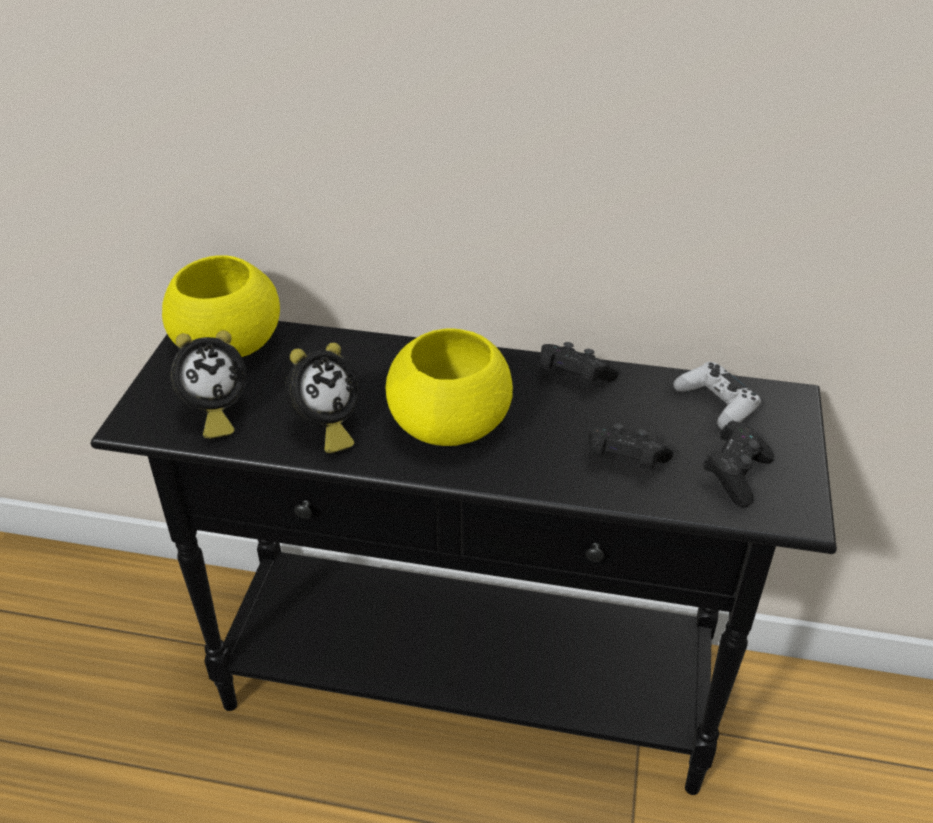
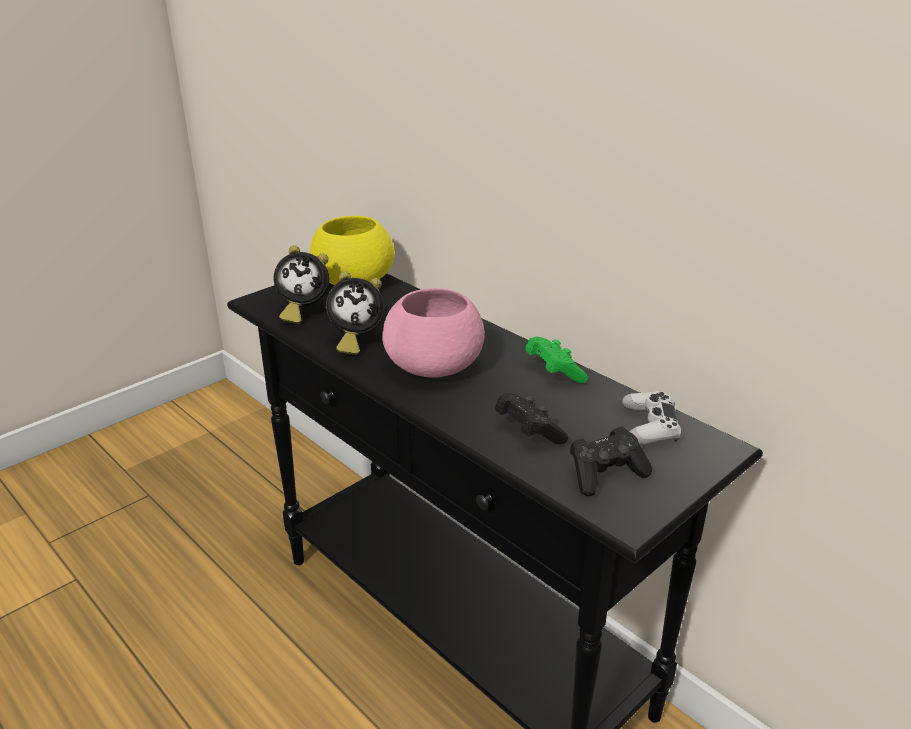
camera: 35 degrees right, 10 degrees down
yellow bowl [386,328,513,446] -> pink bowl [382,288,485,378]
black game controller [539,342,618,384] -> green game controller [525,337,588,384]

